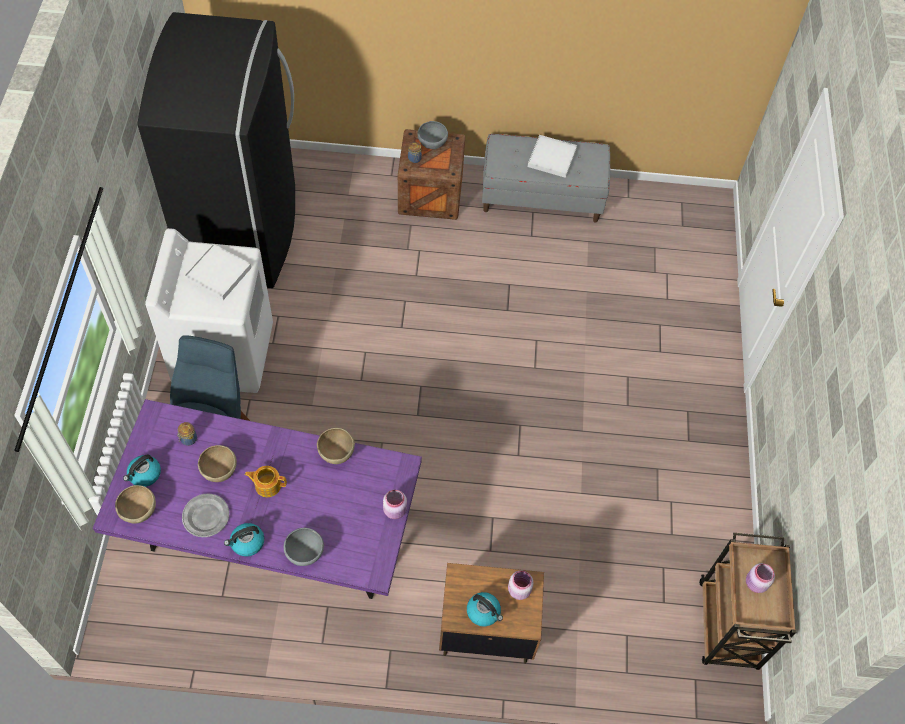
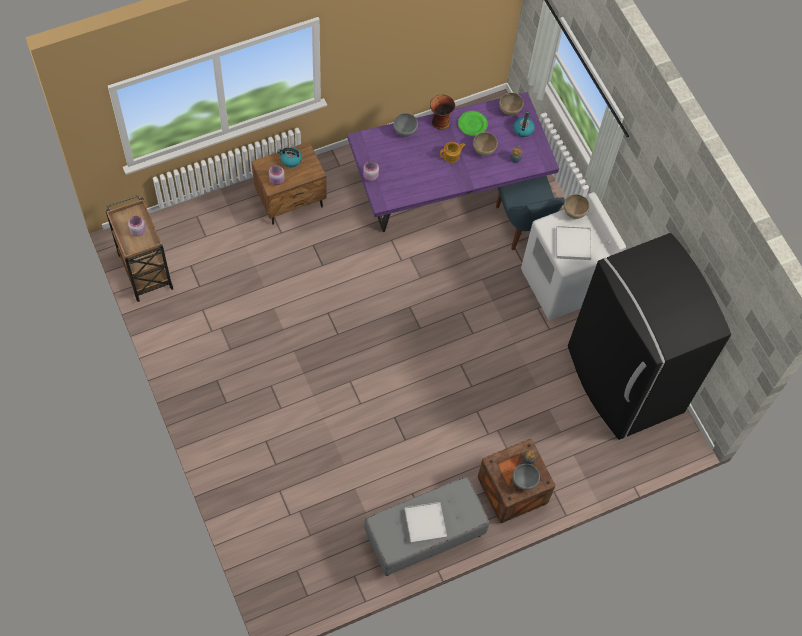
camera: 150 degrees right, 5 degrees up
grey plate [182,494,229,537] -> green plate [458,111,488,136]
kettle [224,523,264,556] -> vase [430,95,455,130]
brown bowl [317,428,355,464] -> brown bowl moved to [564,194,590,219]

